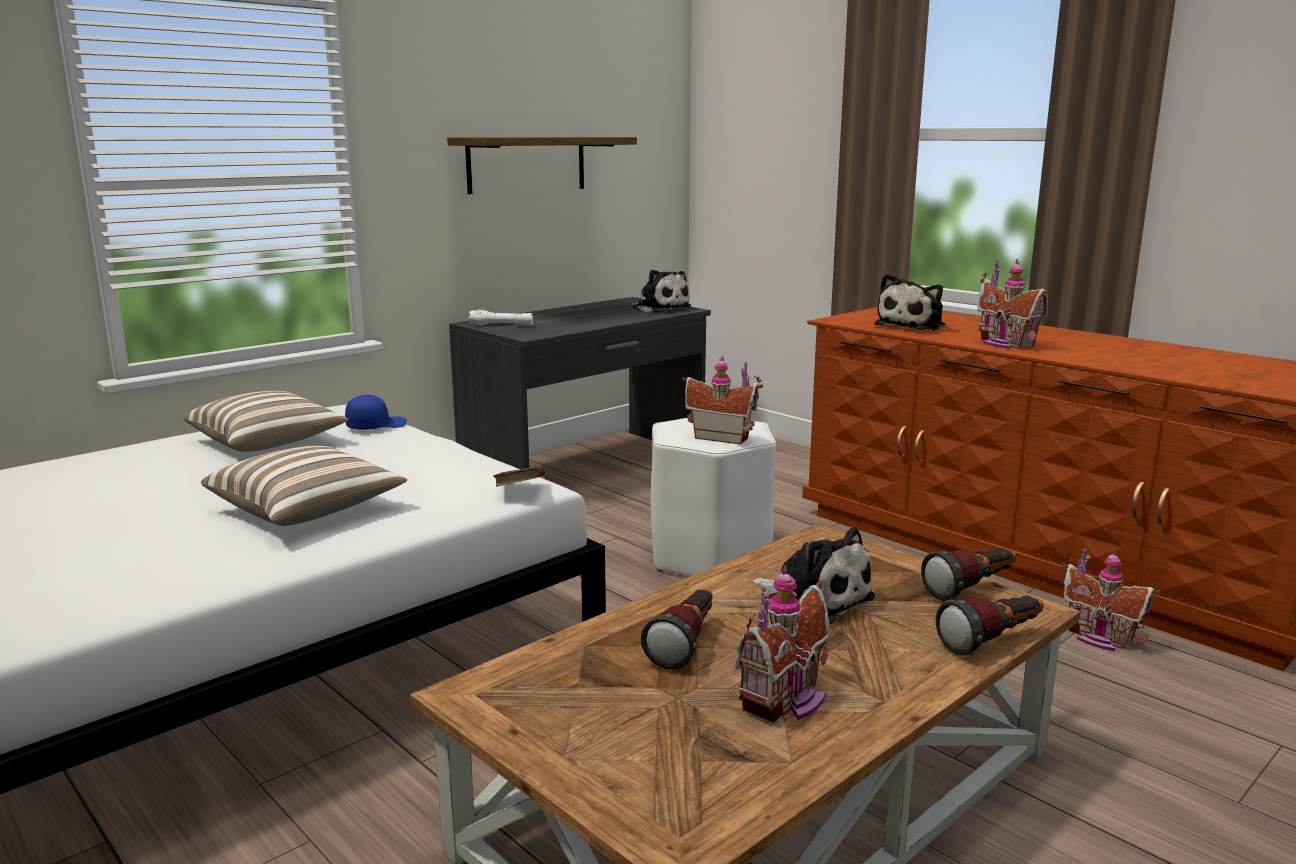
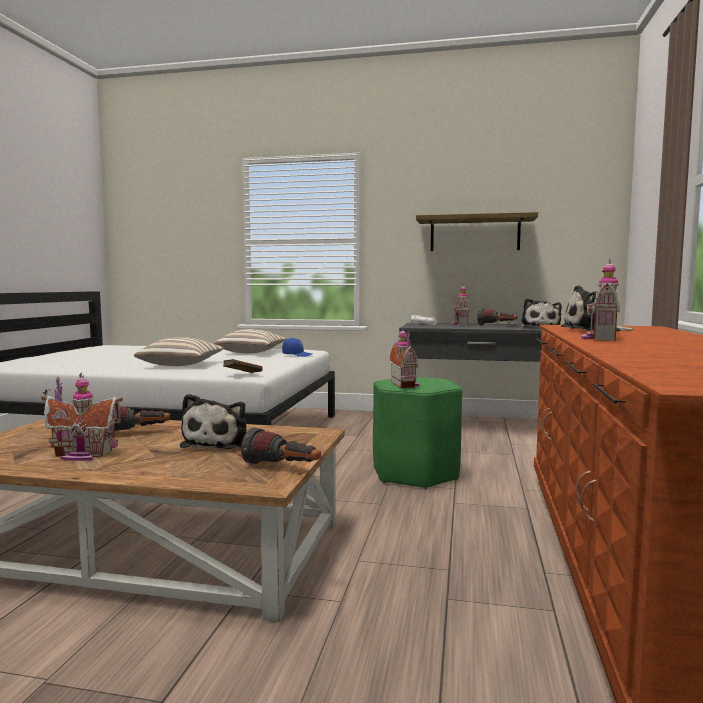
camera: 55 degrees right, 10 degrees down
white stool [651,418,776,577] -> green stool [373,377,462,490]
flashlight [936,596,1044,656] -> flashlight moved to [477,308,517,325]
toy house [1062,547,1161,651] -> toy house moved to [451,284,470,325]

